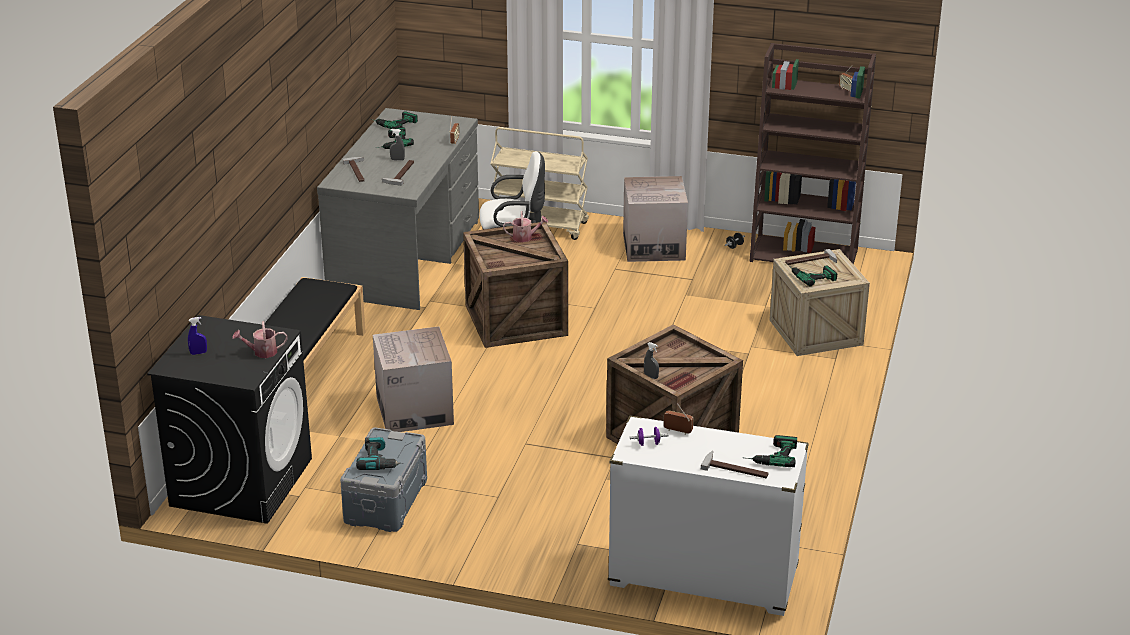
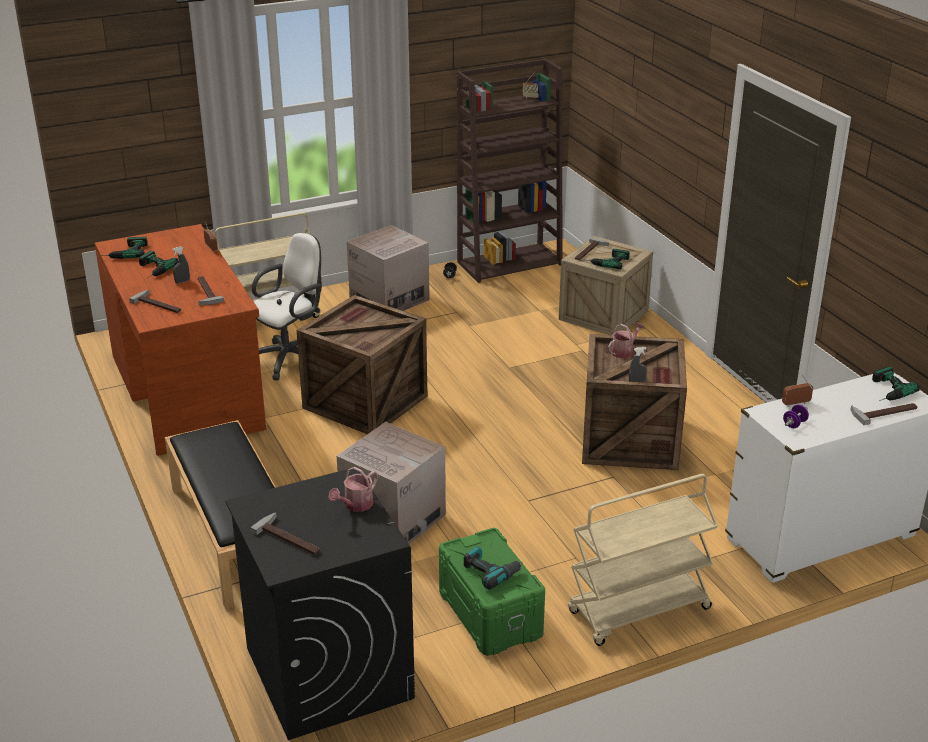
camera: 40 degrees left, 0 degrees up
blue spray bottle [188,317,207,355] -> hammer [250,512,320,555]
grey desk [317,108,479,310] -> brown desk [94,224,266,456]
grey storage box [340,427,427,532] -> green storage box [439,528,545,656]
watering can [503,211,548,242] -> watering can moved to [608,322,644,358]
none -> beige cart [568,474,718,646]

